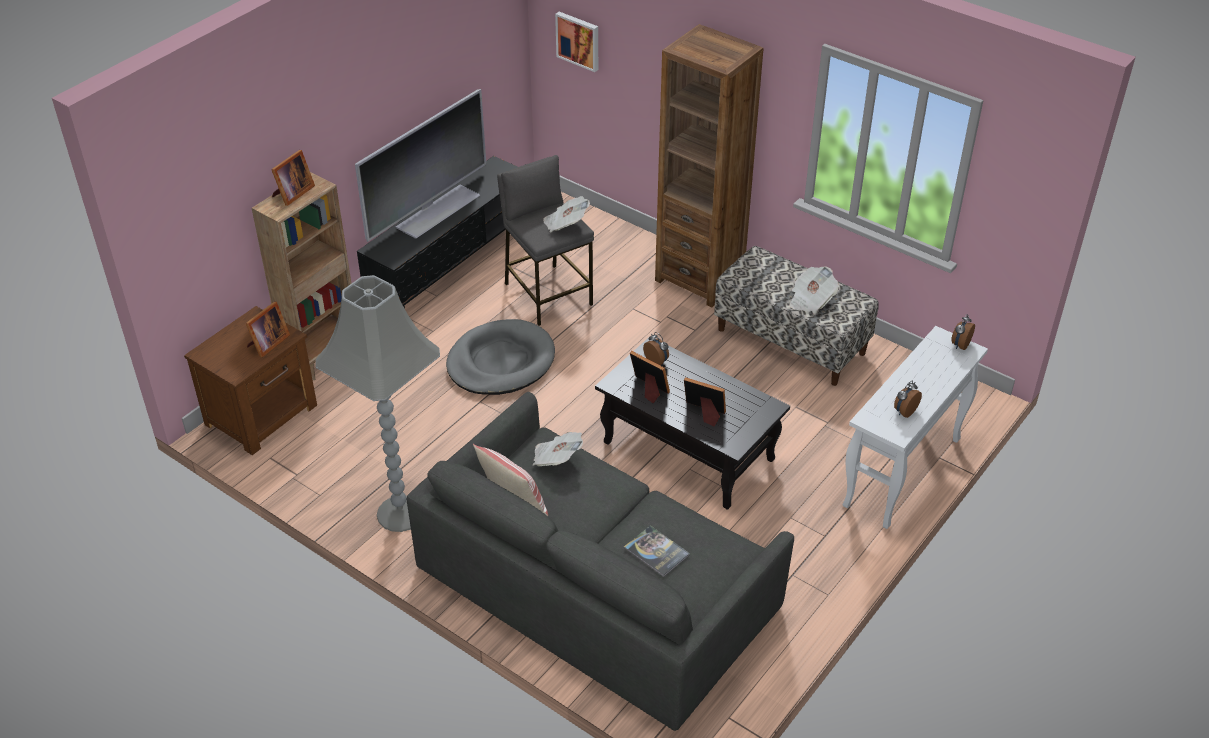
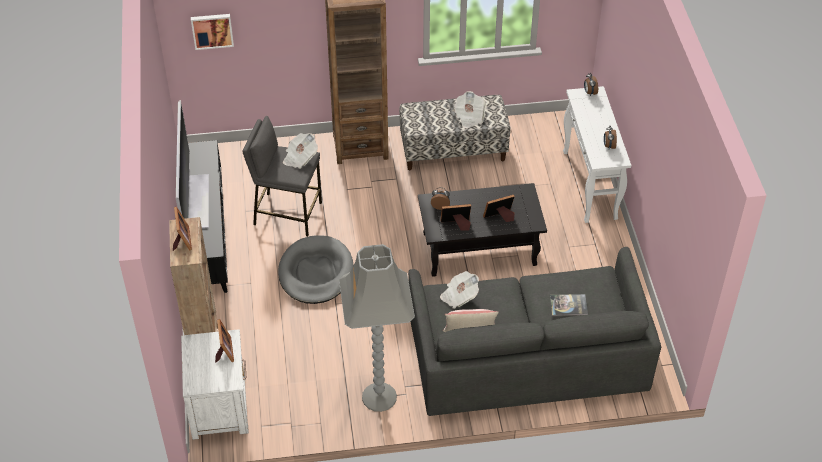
camera: 45 degrees left, 5 degrees up
brown nightstand [184,306,317,455] -> white nightstand [181,329,249,440]

